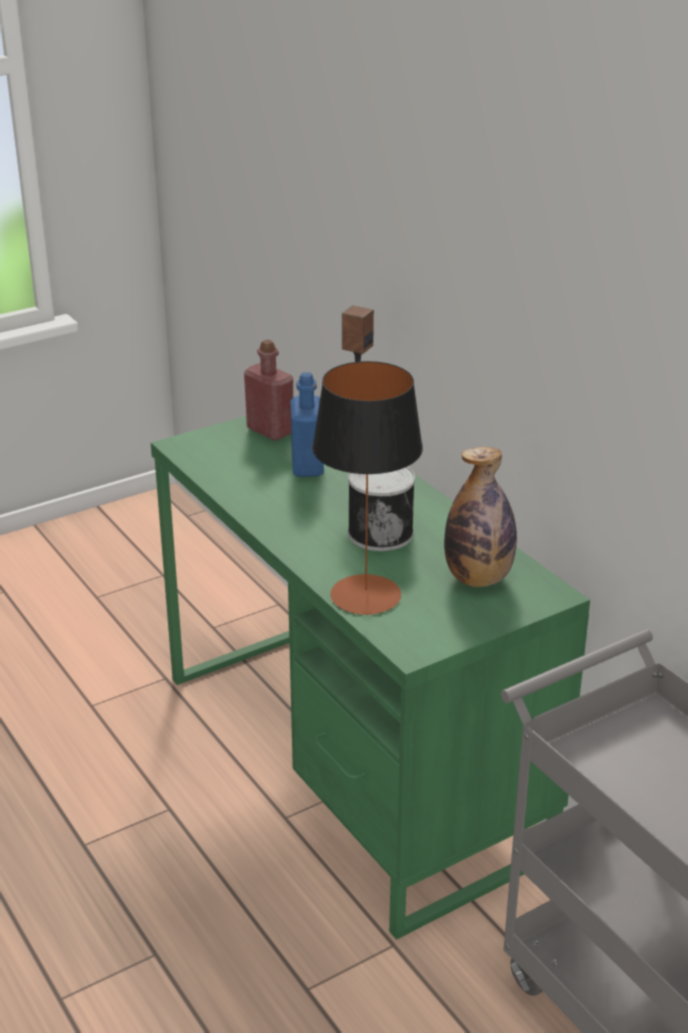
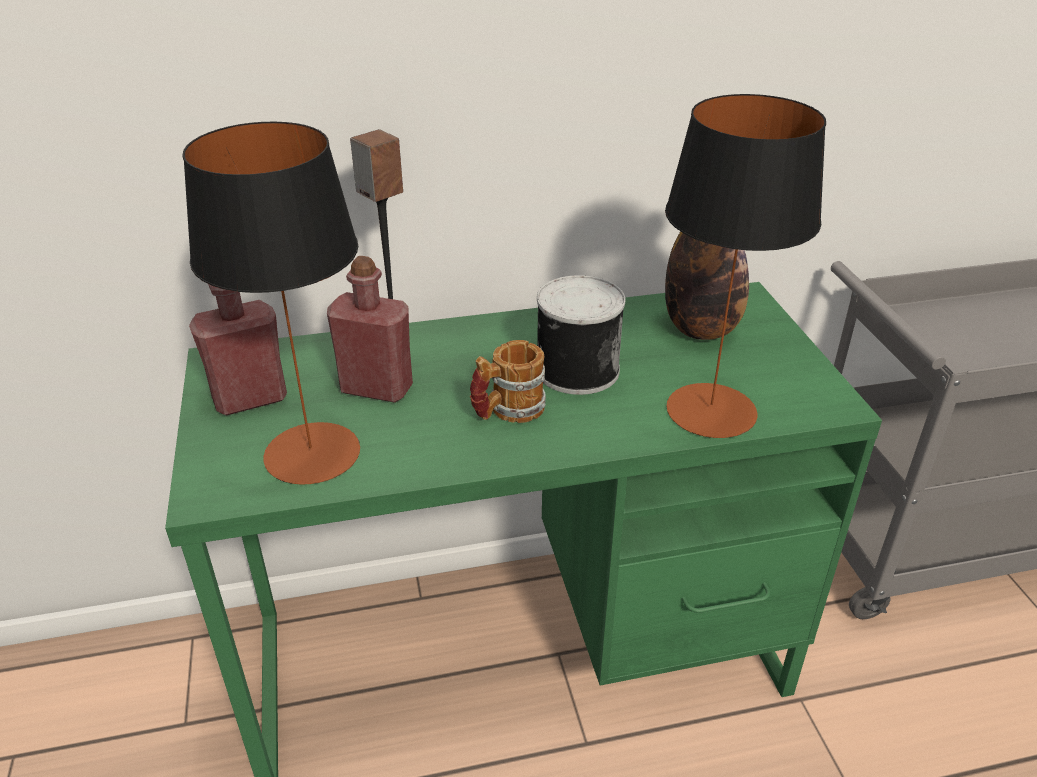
camera: 70 degrees left, 5 degrees up
blue bottle [291,372,324,477] -> red bottle [327,256,413,403]
none -> table lamp [182,122,360,485]
none -> mug [470,340,546,423]

